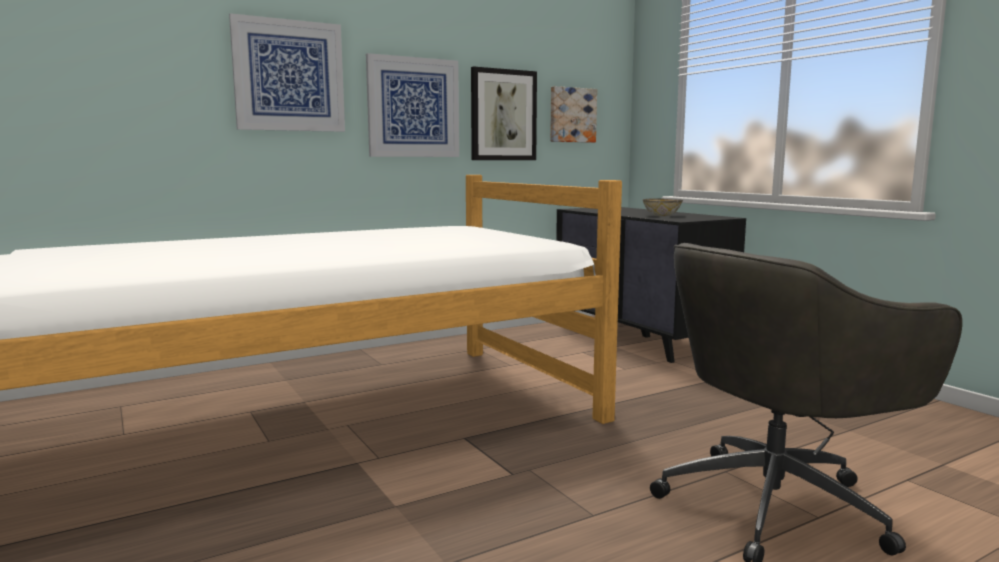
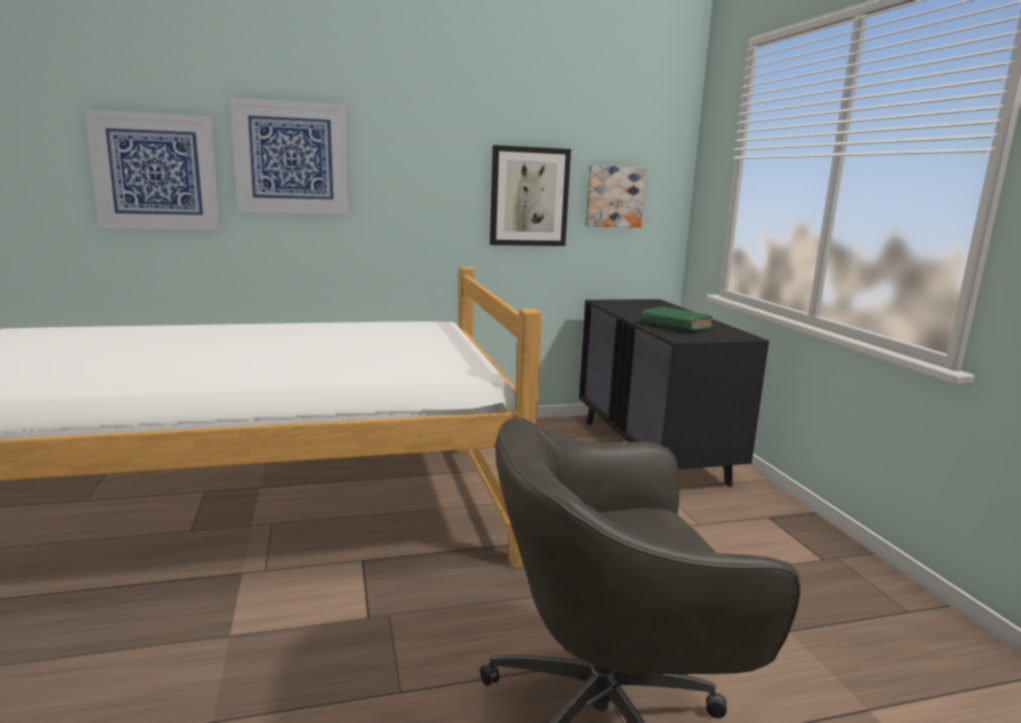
camera: 15 degrees right, 5 degrees up
picture [366,53,459,157] -> picture moved to [85,109,220,230]
bowl [643,198,683,216] -> green book [641,306,713,331]

